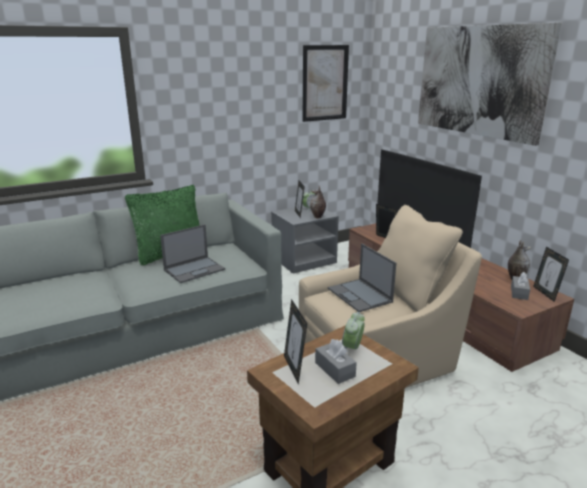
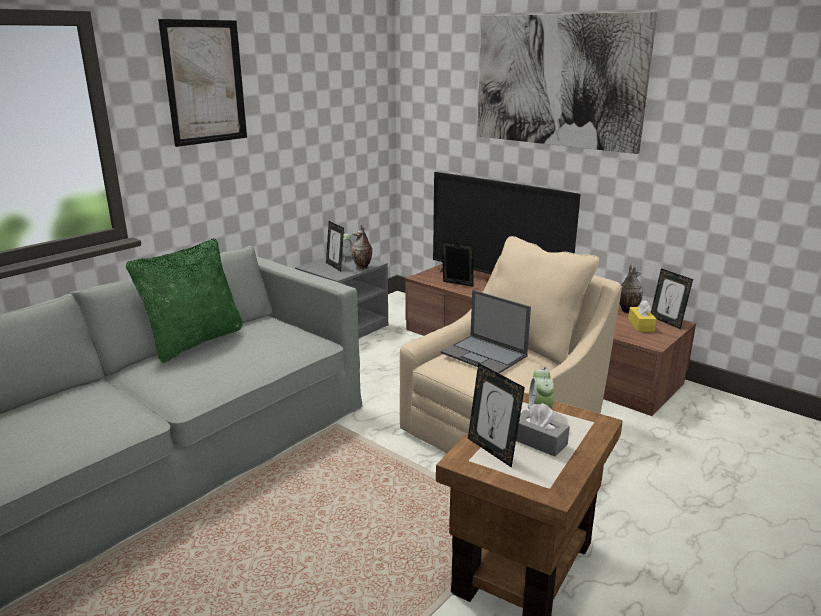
camera: 20 degrees left, 0 degrees up
laptop [160,224,225,283] -> none
picture [303,45,349,122] -> picture moved to [158,19,247,147]
grey tissue box [511,272,530,300] -> yellow tissue box [628,300,657,332]

